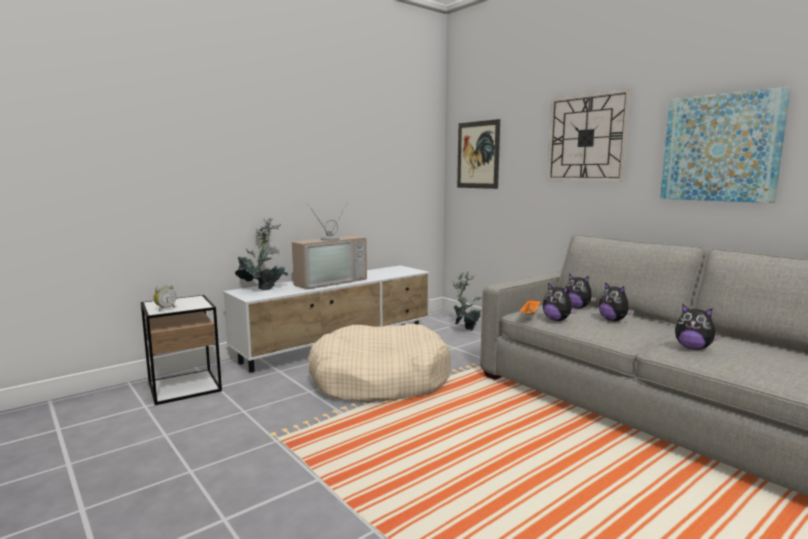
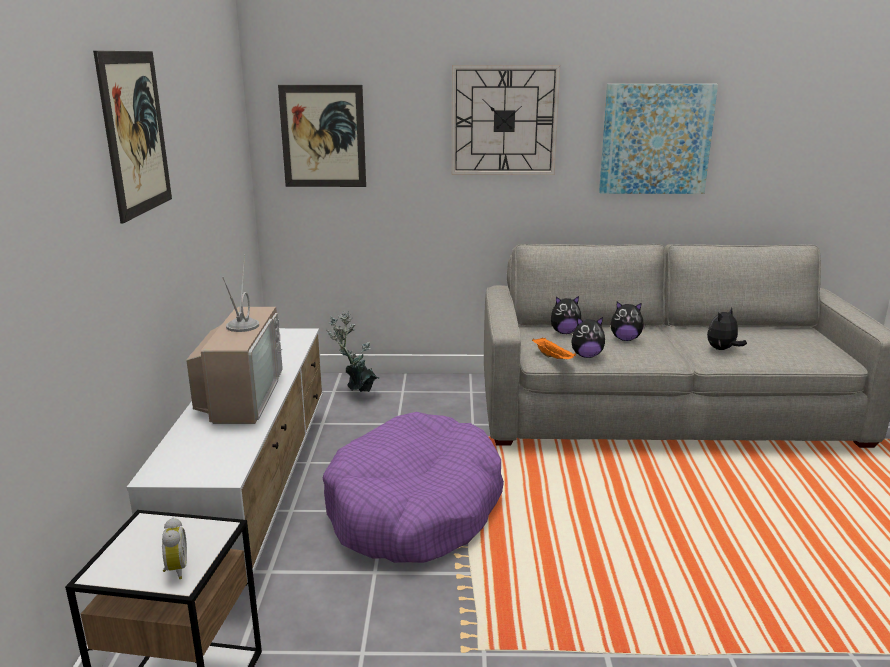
camera: 50 degrees left, 10 degrees up
potted plant [235,218,289,290] -> none
beige dog bed [308,324,451,403] -> purple dog bed [323,412,504,563]
plush toy [675,304,720,350] -> plush toy turned 150 degrees clockwise [707,307,747,350]
none -> picture [93,51,172,223]

